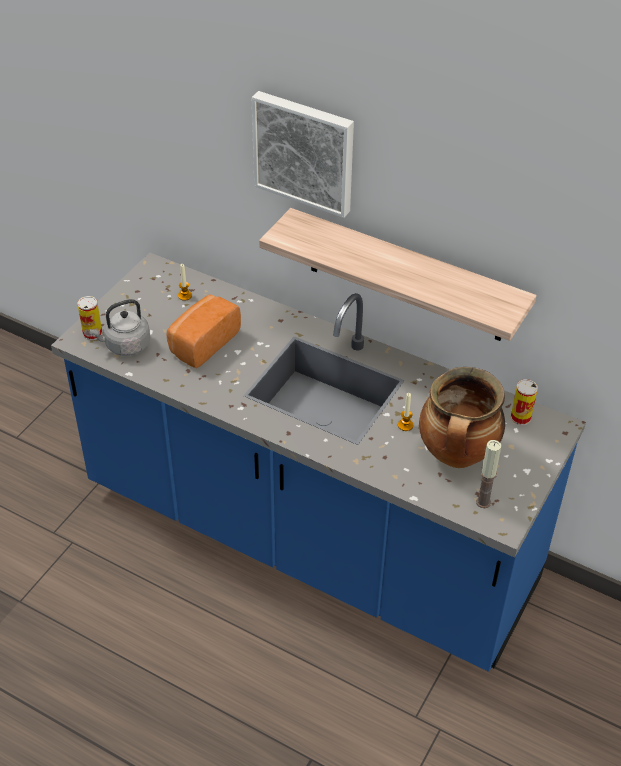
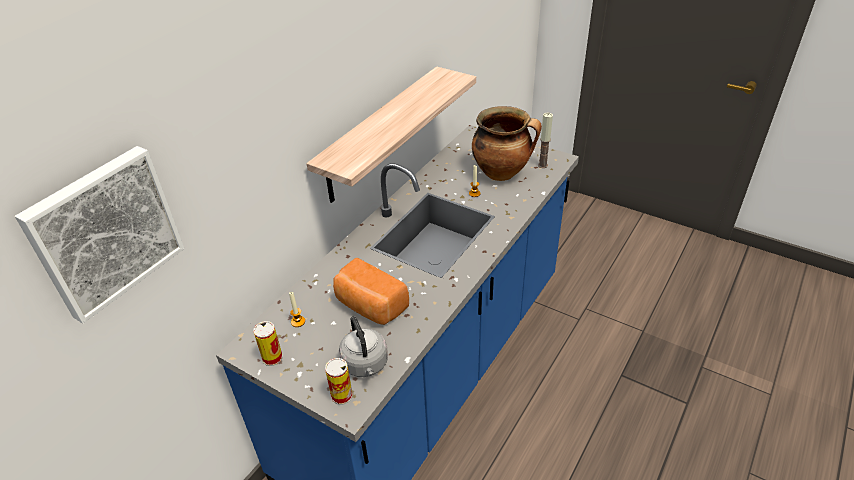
camera: 85 degrees left, 5 degrees down
picture [252,91,354,218] -> picture moved to [15,146,184,323]
can [511,379,538,425] -> can moved to [253,321,283,366]

